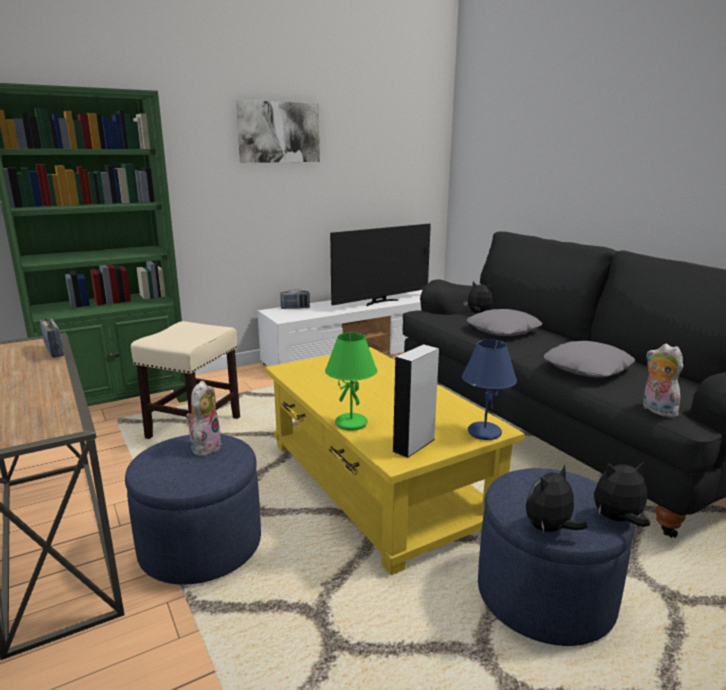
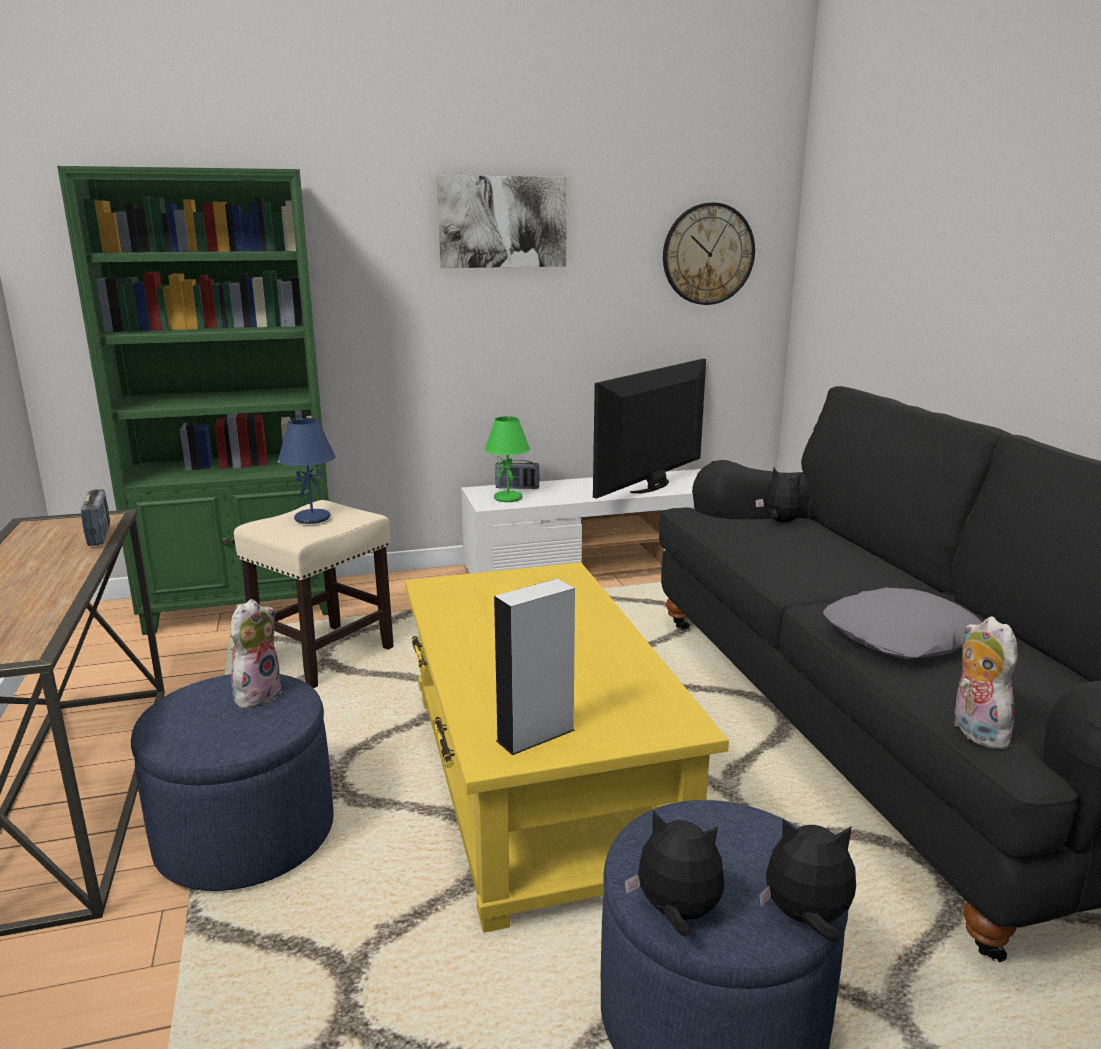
camera: 15 degrees right, 0 degrees up
green table lamp [325,333,377,431] -> green table lamp moved to [485,416,530,502]
television [330,224,431,306] -> television turned 150 degrees clockwise [593,359,706,499]
blue table lamp [462,339,517,440] -> blue table lamp moved to [278,418,336,524]
grey pillow [467,309,542,336] -> none
plush toy [526,464,588,532] -> plush toy turned 45 degrees clockwise [625,810,724,937]
none -> wall clock [663,202,755,305]

